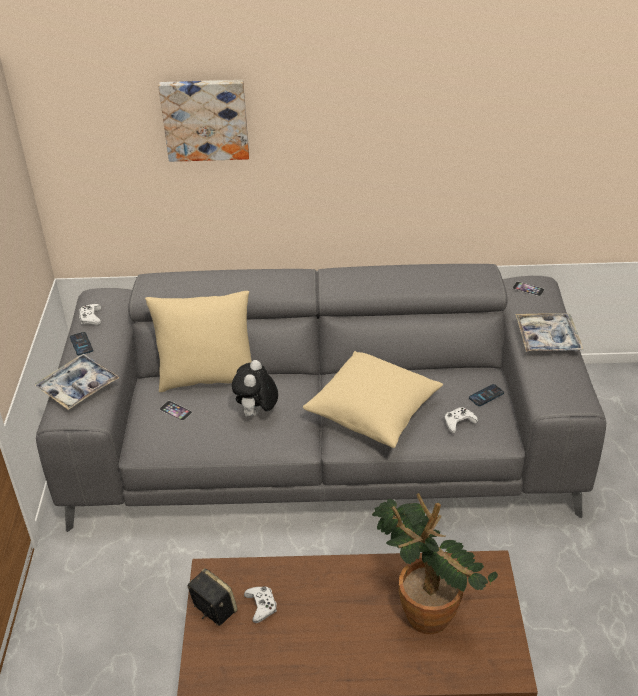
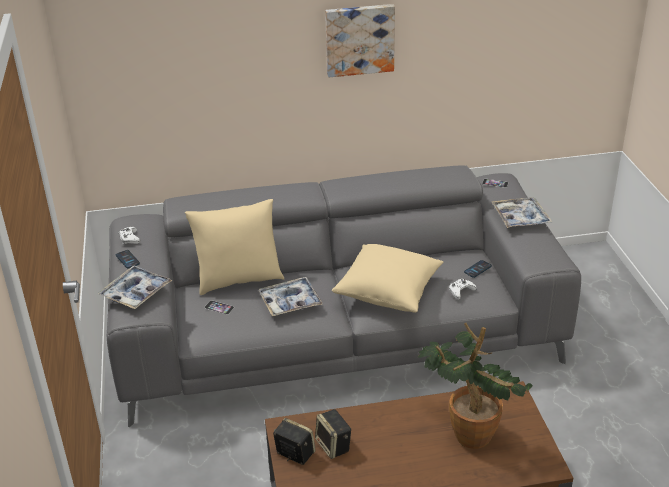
camera: 10 degrees left, 5 degrees down
picture [159,80,249,162] -> picture moved to [325,4,395,77]
plush toy [232,360,278,417] -> tray [259,277,323,317]
white game controller [244,586,277,623] -> speaker [315,409,351,459]

